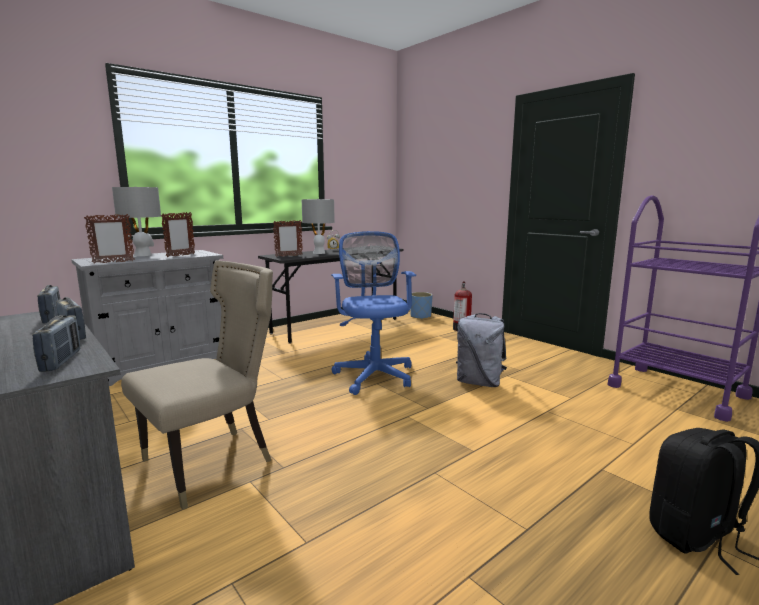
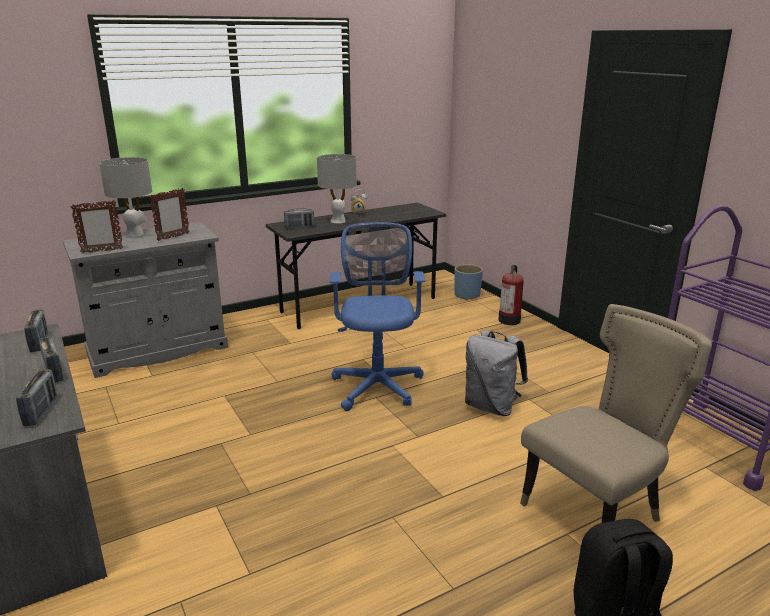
camera: 10 degrees right, 10 degrees up
beige chair [121,261,273,510] -> beige chair moved to [520,304,712,523]
picture frame [273,220,303,257] -> radio [284,208,314,229]

